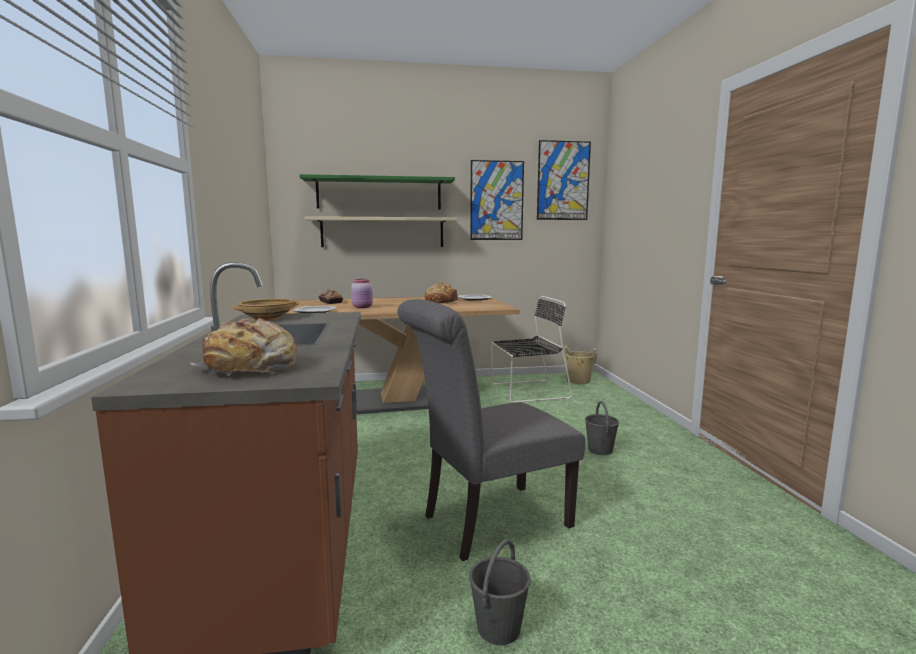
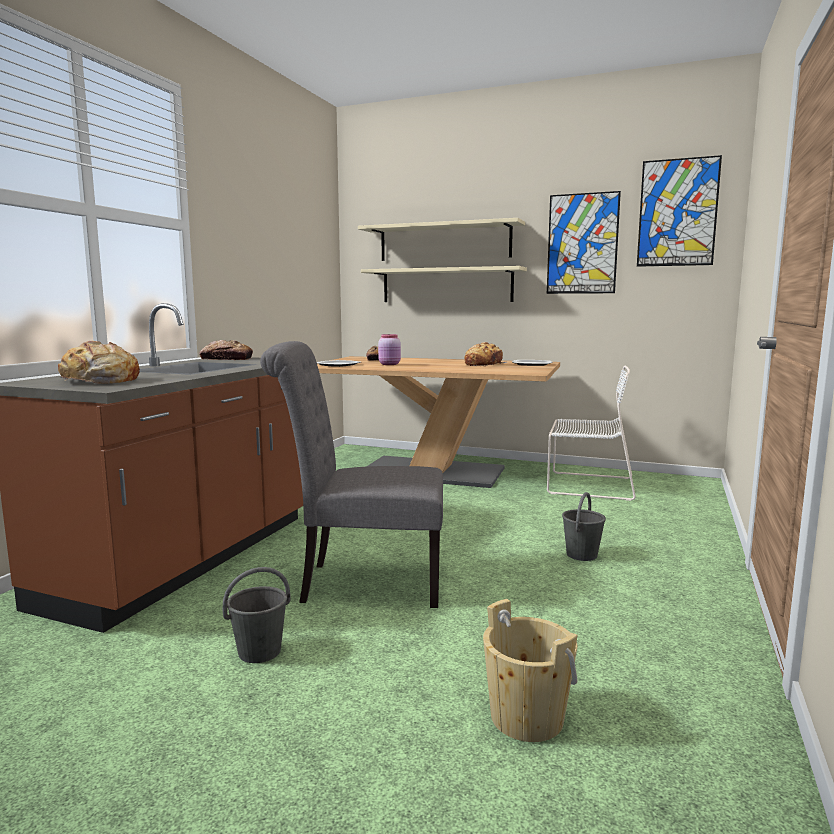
camera: 30 degrees right, 0 degrees up
beige bowl [232,299,299,320] -> bread [199,340,253,360]
green shelf [299,174,455,209] -> beige shelf [358,218,525,261]
black chair [491,296,572,403] -> white chair [547,366,636,501]
beige bucket [564,346,597,384] -> beige bucket moved to [483,599,578,742]

